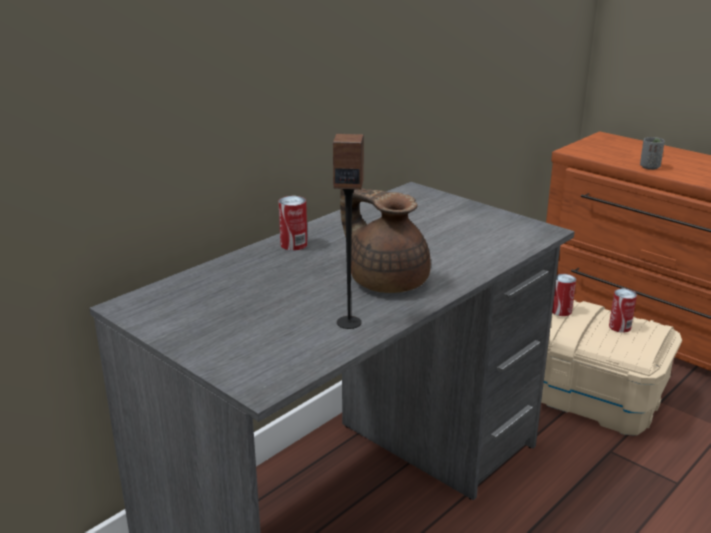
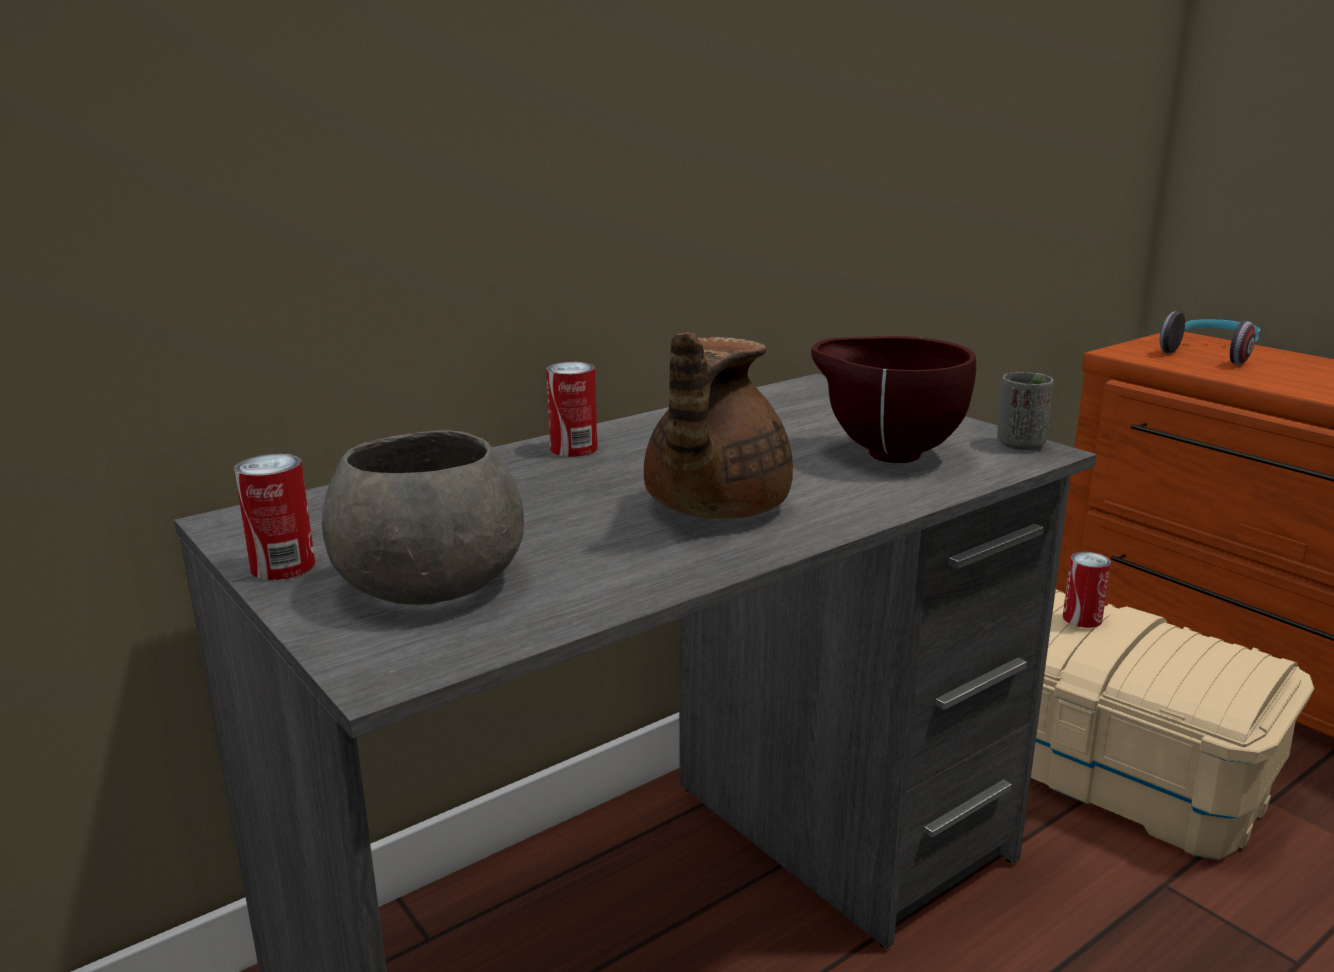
camera: 10 degrees right, 5 degrees down
speaker [333,134,364,329] -> none
brown teapot [340,188,431,293] -> brown teapot turned 120 degrees counterclockwise [644,332,793,519]
can [609,289,637,333] -> can moved to [234,454,315,580]
grey cup [640,137,665,170] -> grey cup moved to [997,372,1054,450]
none -> grey bowl [322,430,524,605]
none -> brown bowl [811,336,976,463]
none -> headphones [1160,311,1260,365]

